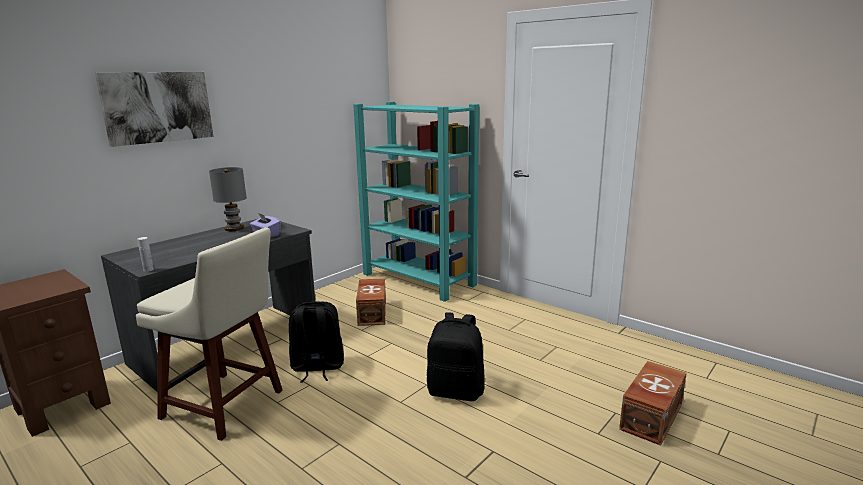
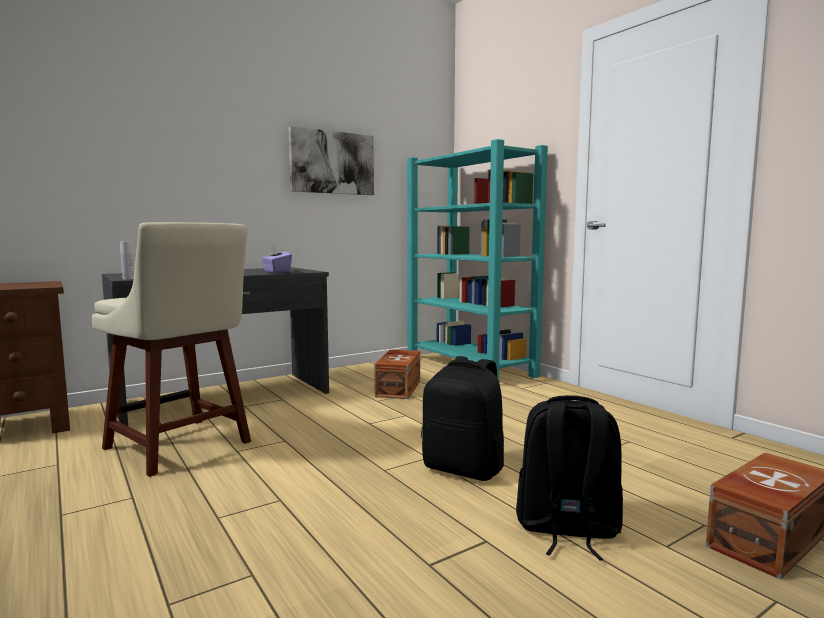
camera: 15 degrees right, 10 degrees down
picture [95,72,213,147] -> picture moved to [288,126,374,195]
grey table lamp [209,167,247,231] -> none
black backpack [289,301,344,383] -> black backpack moved to [516,395,623,560]

